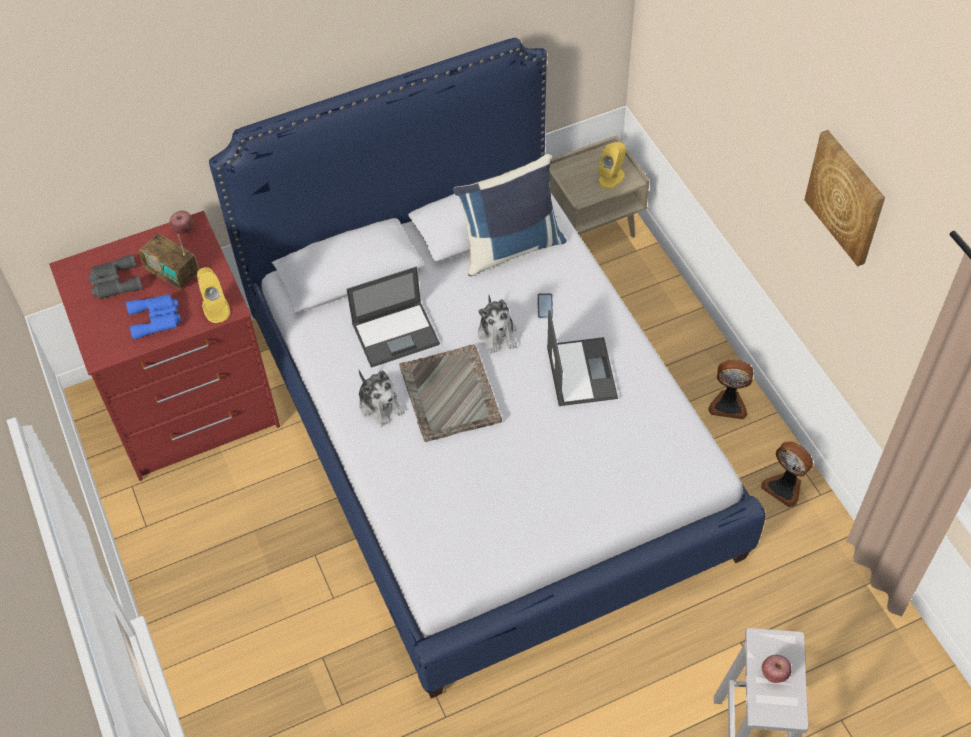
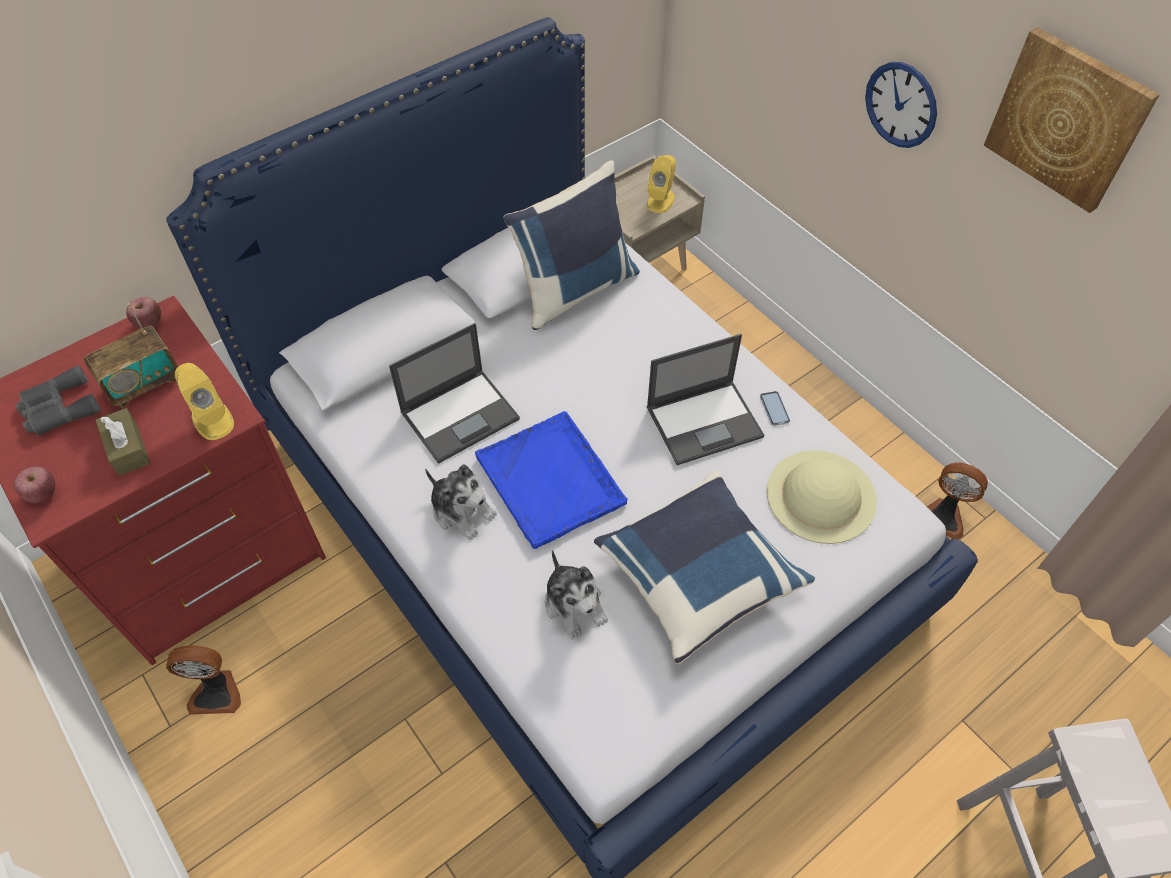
camera: 15 degrees left, 0 degrees up
blue binoculars [126,294,181,339] -> brown tissue box [95,408,150,476]
radio [138,233,199,291] -> radio turned 60 degrees counterclockwise [84,303,178,408]
grey tray [399,344,502,442] -> blue tray [475,411,628,549]
plush toy [478,295,517,353] -> plush toy moved to [545,550,608,640]
phone [537,293,553,319] -> phone moved to [760,391,790,426]
laptop [547,310,618,406] -> laptop turned 90 degrees clockwise [647,334,764,465]
fan [708,360,753,419] -> fan moved to [166,645,241,715]
apple [762,655,791,683] -> apple moved to [14,466,55,503]
none -> blue pillow [594,470,815,664]
none -> beige hat [767,450,877,544]
none -> wall clock [865,62,937,148]

